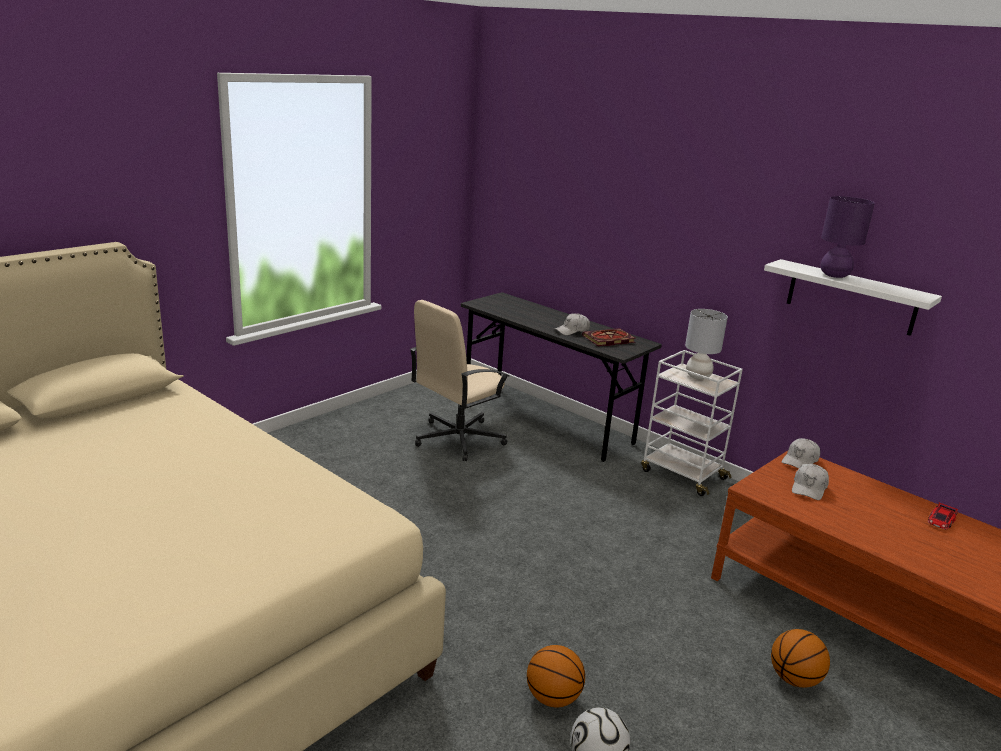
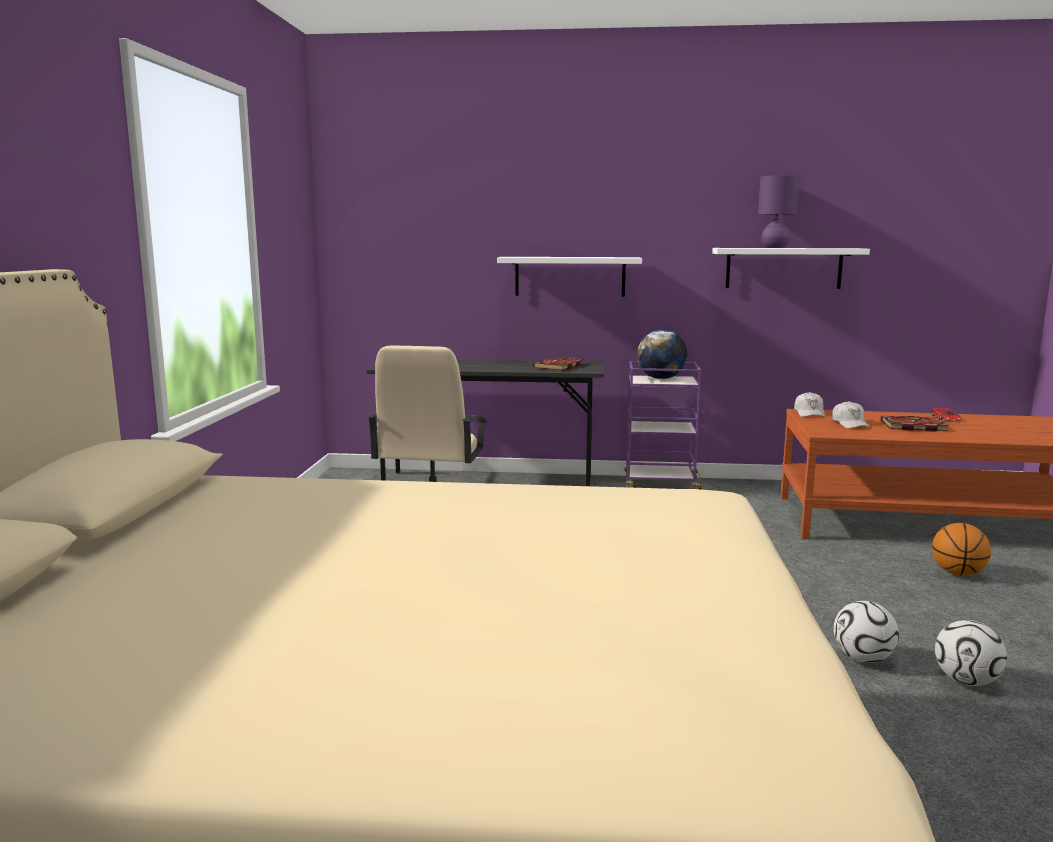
camera: 35 degrees left, 10 degrees down
basketball [527,645,585,707] -> football [834,601,899,663]
white cap [555,313,590,335] -> none
white cart [641,350,743,496] -> purple cart [624,361,706,490]
grey table lamp [685,309,728,379] -> globe [637,330,687,379]
none -> white shelf [497,257,642,297]
none -> book [881,416,949,432]

